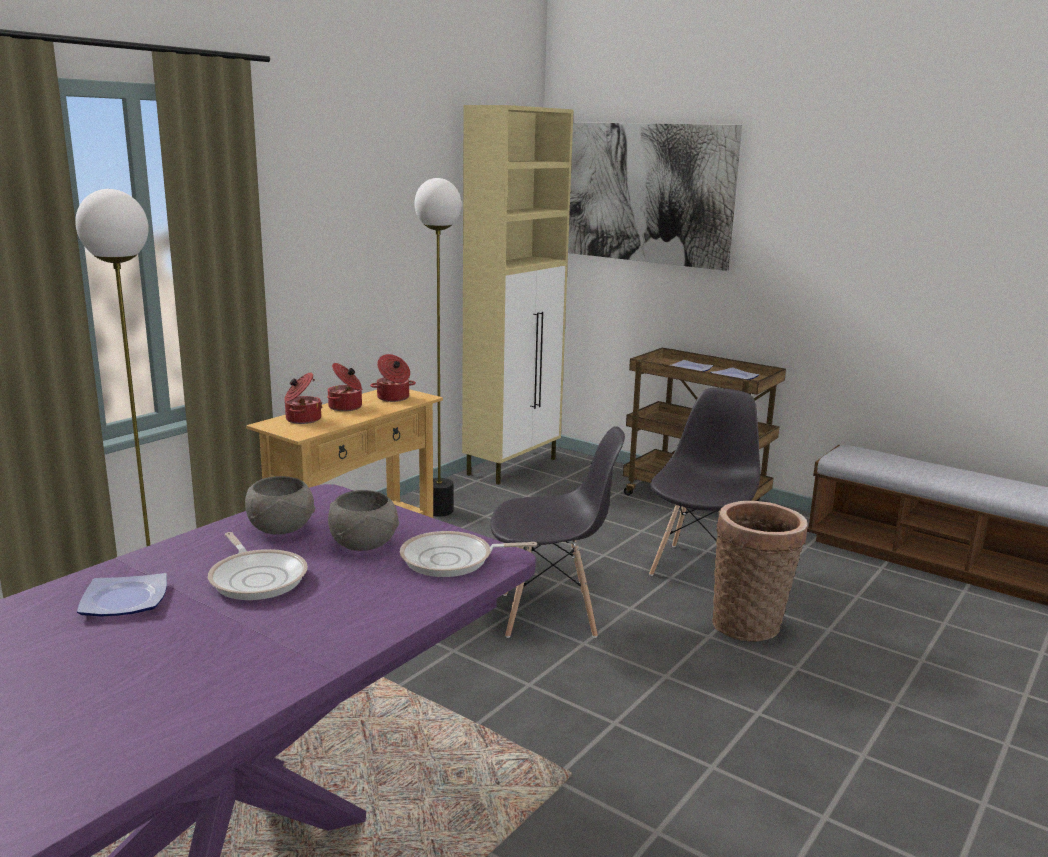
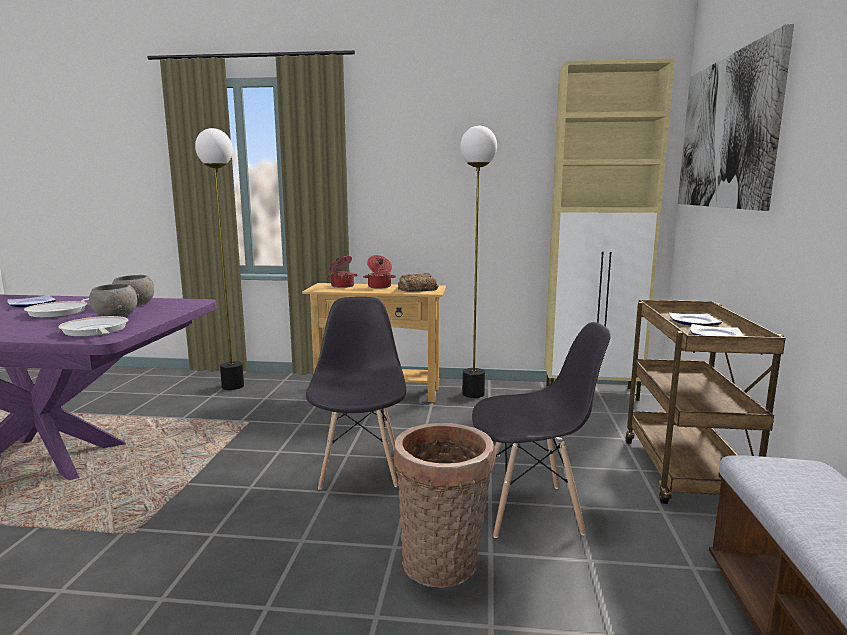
camera: 60 degrees right, 5 degrees down
cooking pot [370,354,416,402] -> bread [398,273,438,292]
grey chair [490,426,625,638] -> grey chair turned 150 degrees counterclockwise [306,297,406,490]

